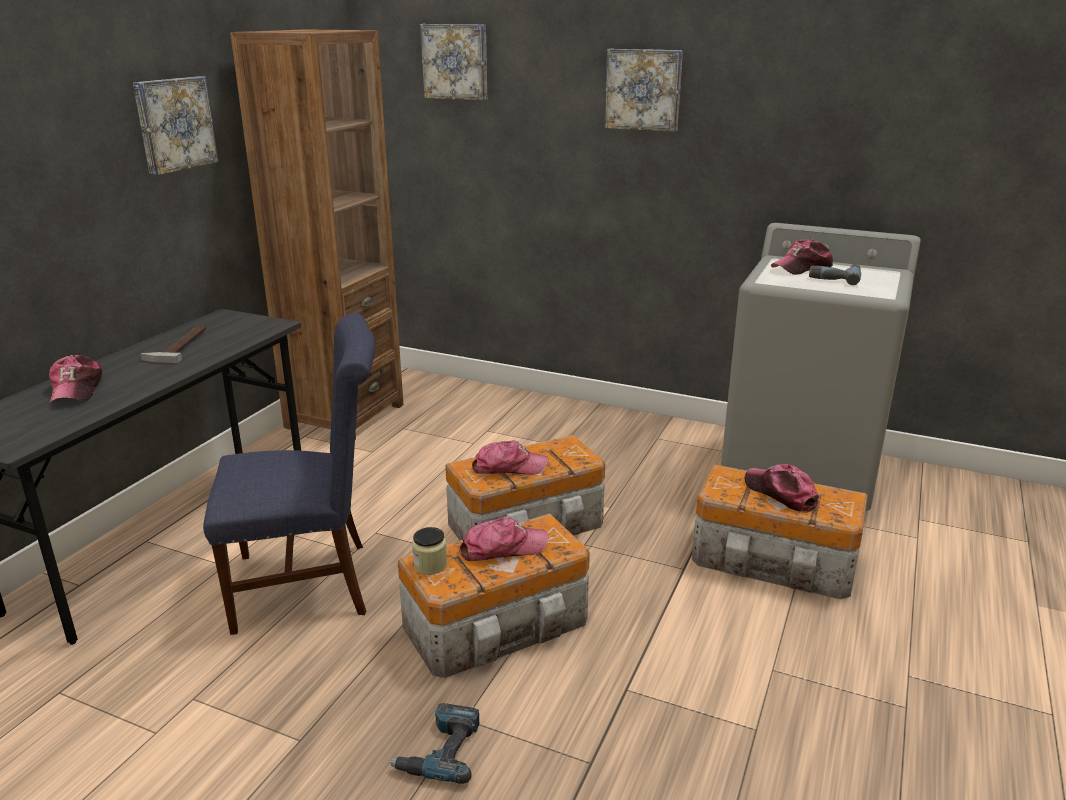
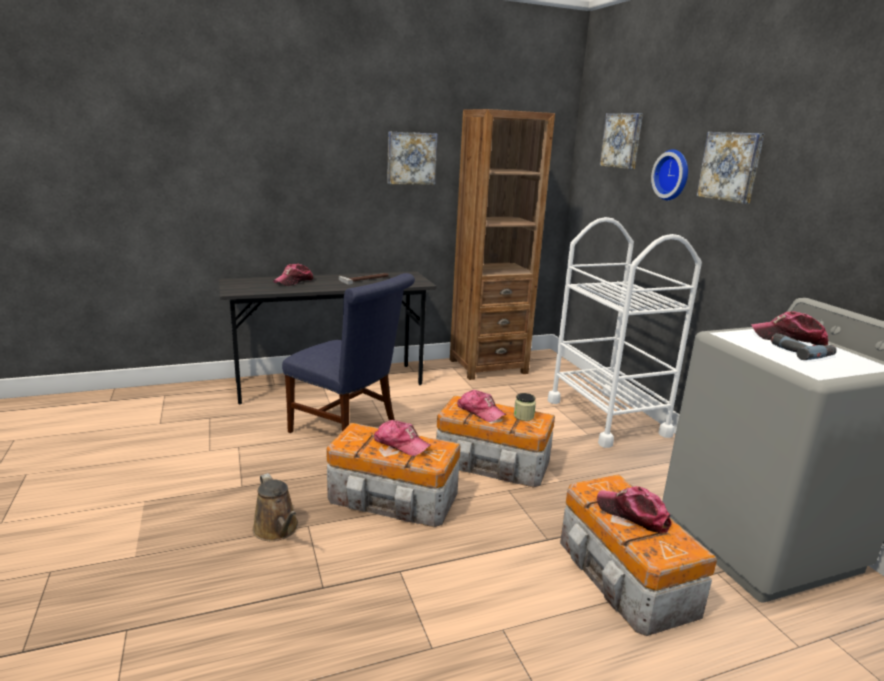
camera: 45 degrees right, 5 degrees down
power drill [388,703,479,784] -> brown watering can [253,473,298,541]
jar [412,527,447,575] -> jar moved to [514,393,536,421]
cap [744,464,819,513] -> cap turned 60 degrees counterclockwise [597,486,672,534]
none -> white cart [548,217,702,448]
none -> wall clock [651,149,688,200]

